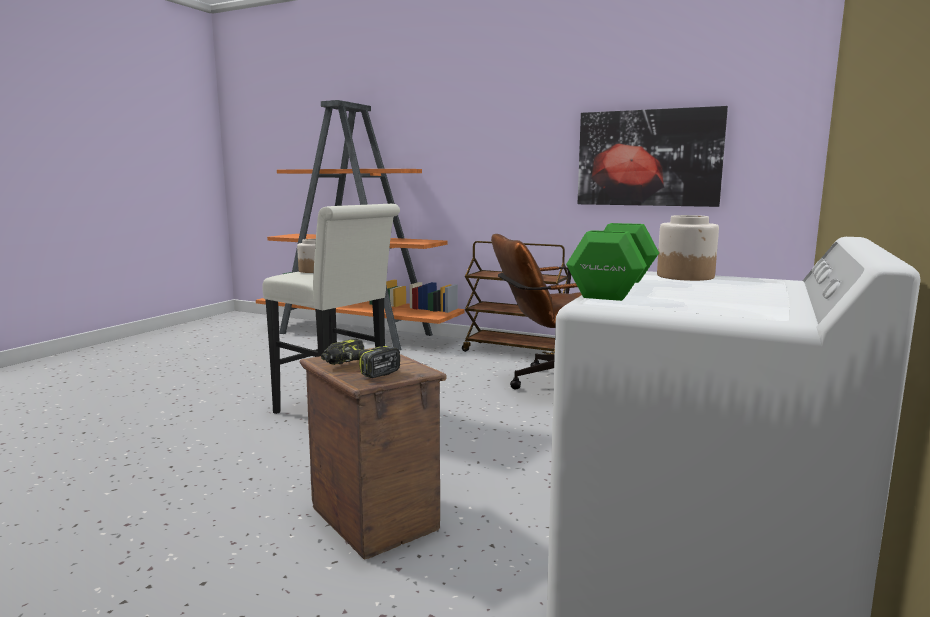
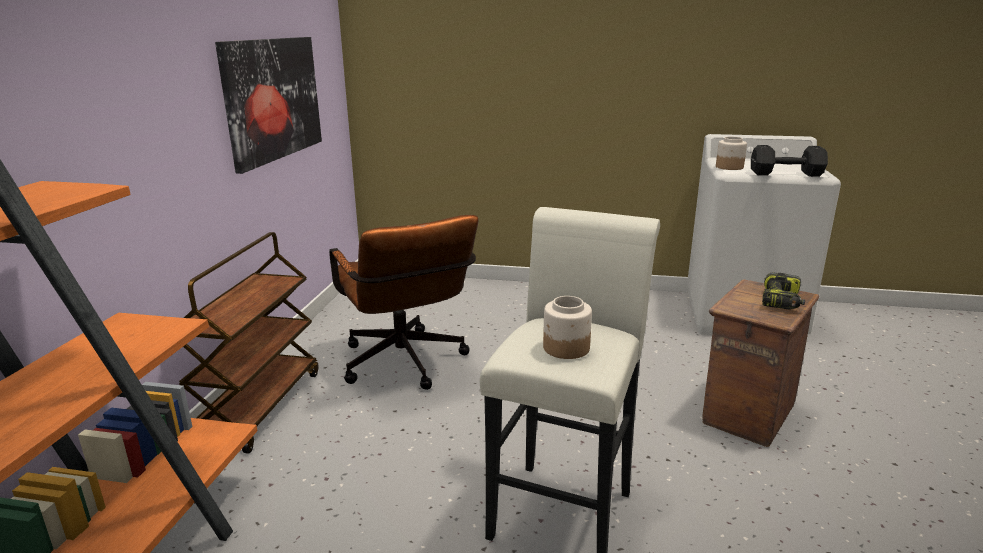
camera: 105 degrees left, 10 degrees up
green dumbbell [566,223,659,301] -> black dumbbell [751,145,828,177]

